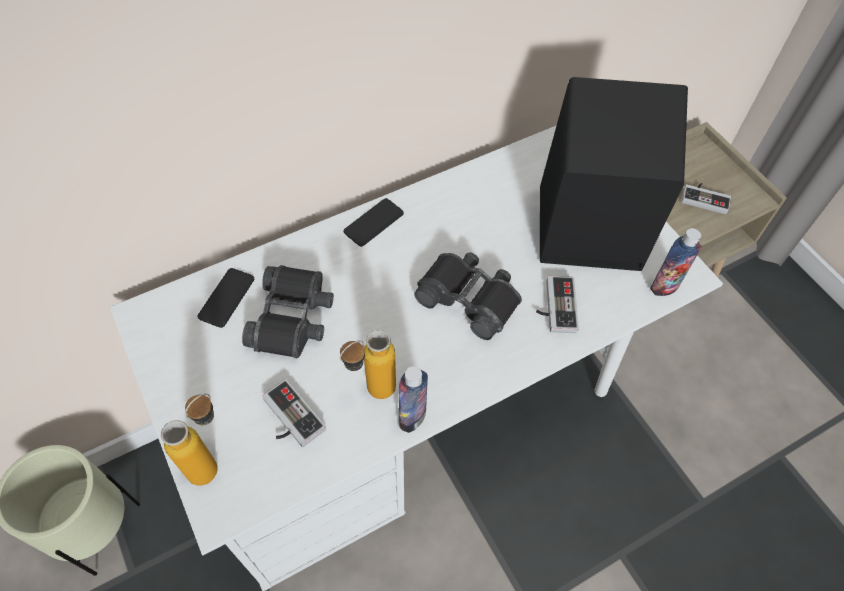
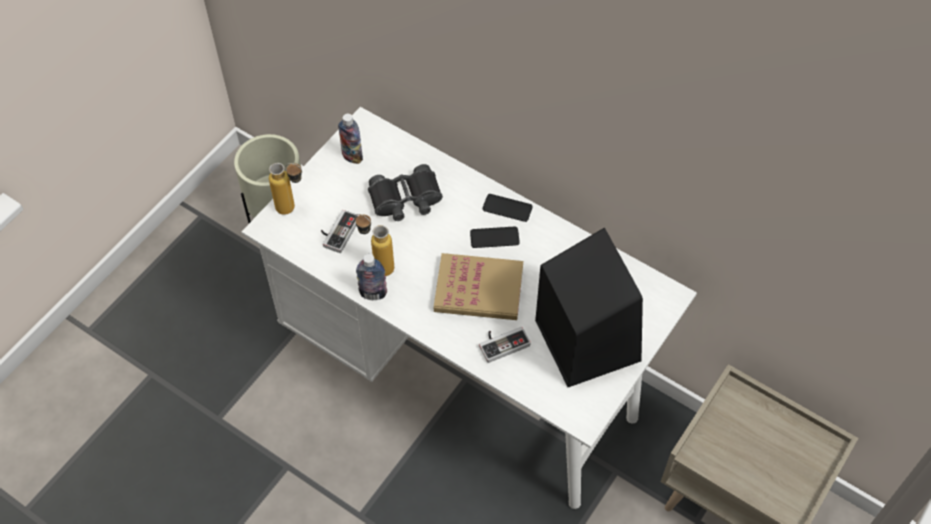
camera: 65 degrees right, 0 degrees up
phone [197,268,254,328] -> phone moved to [470,227,520,248]
black binoculars [414,252,522,340] -> book [434,253,523,320]
bottle [650,228,702,296] -> bottle moved to [338,114,363,164]
game controller [682,183,731,214] -> none

